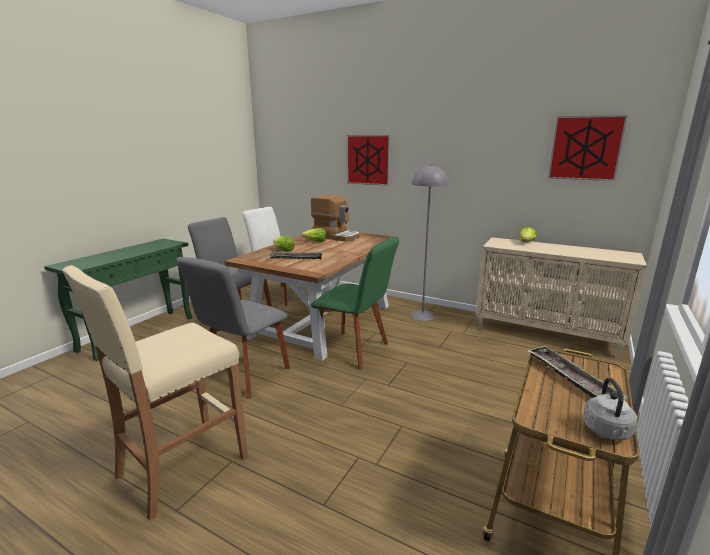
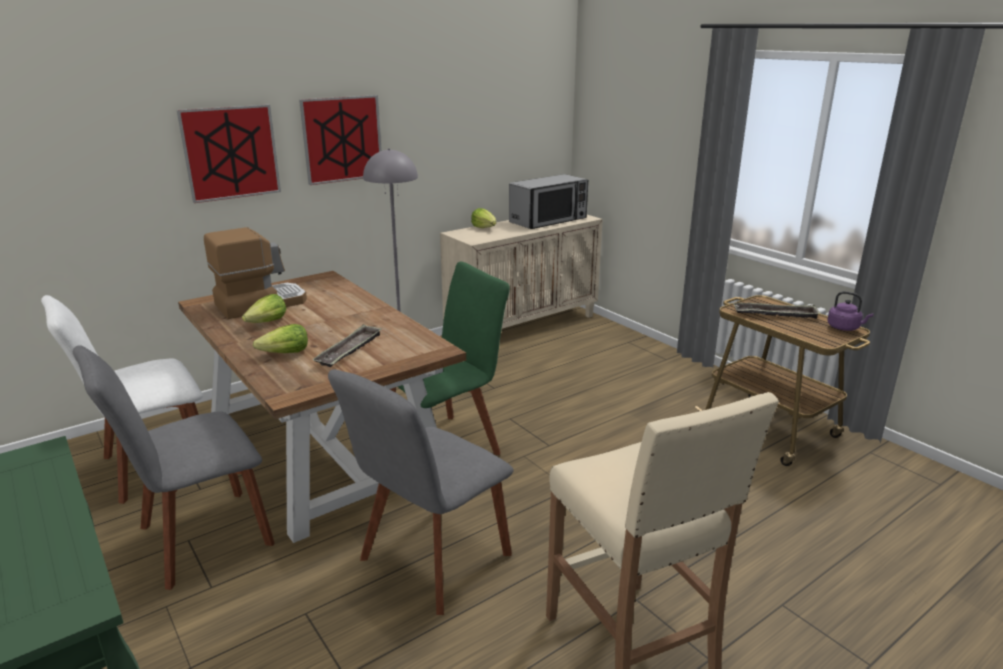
camera: 65 degrees left, 5 degrees up
grey chair [176,257,290,399] -> grey chair turned 75 degrees clockwise [328,369,514,615]
picture [548,115,628,181] -> picture moved to [299,95,382,185]
grey kettle [583,378,637,440] -> purple kettle [827,291,874,331]
none -> microwave [509,174,588,229]

